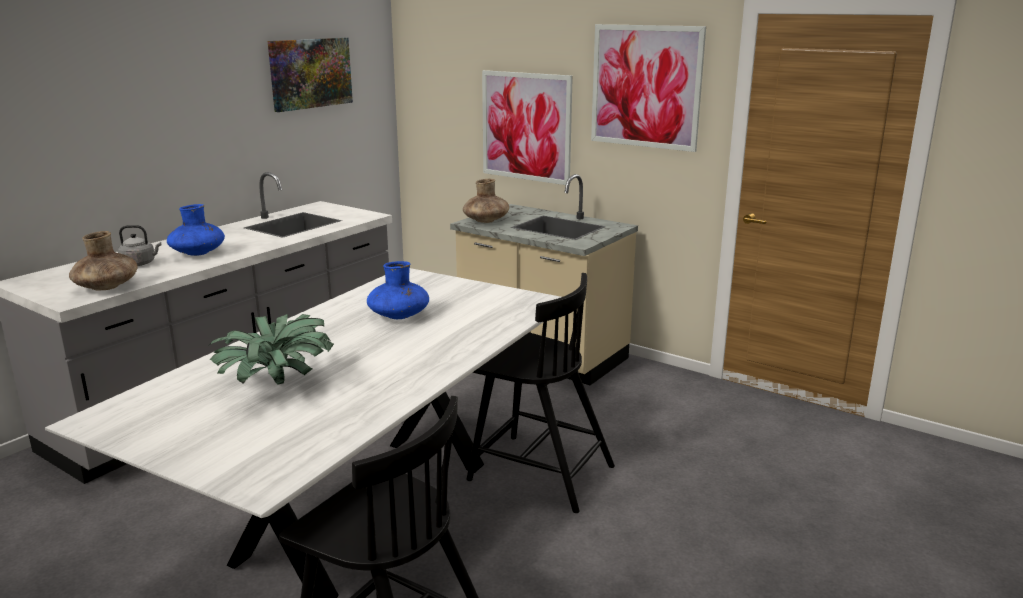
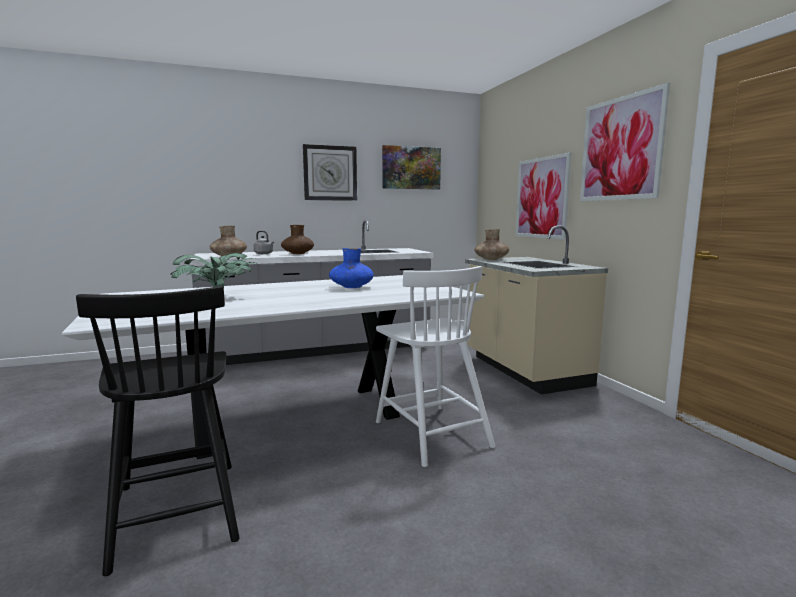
camera: 35 degrees right, 10 degrees down
blue vase [167,204,225,256] -> brown vase [281,225,314,254]
black chair [467,273,615,513] -> white chair [376,266,496,467]
none -> wall clock [303,144,357,201]

